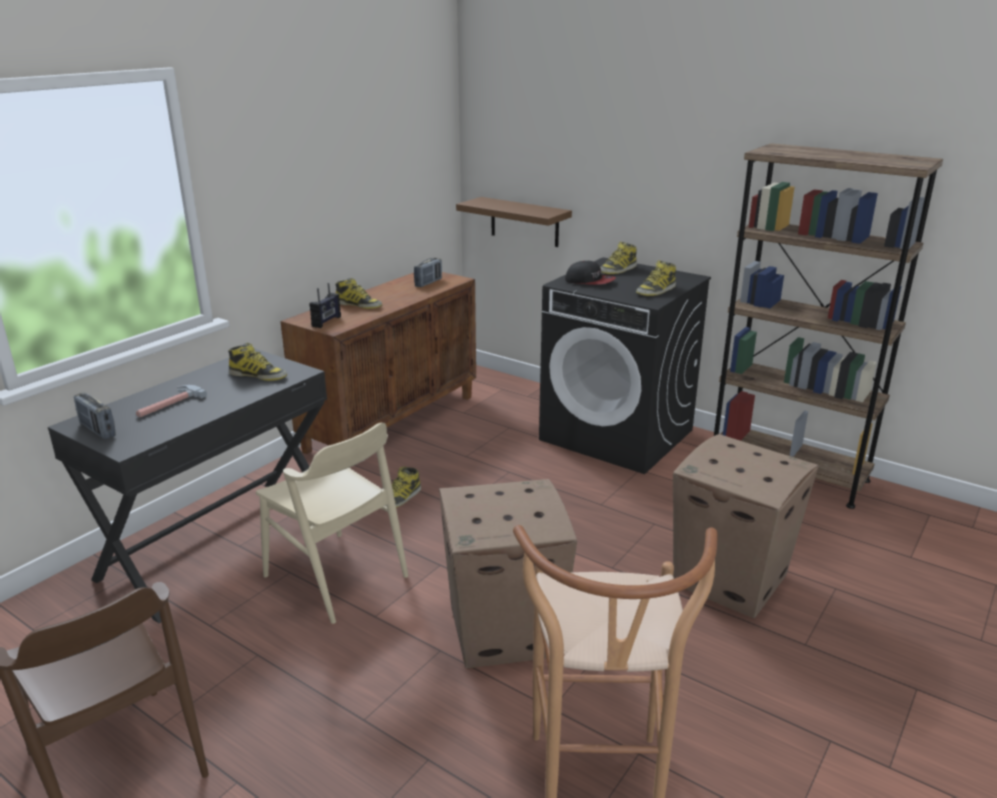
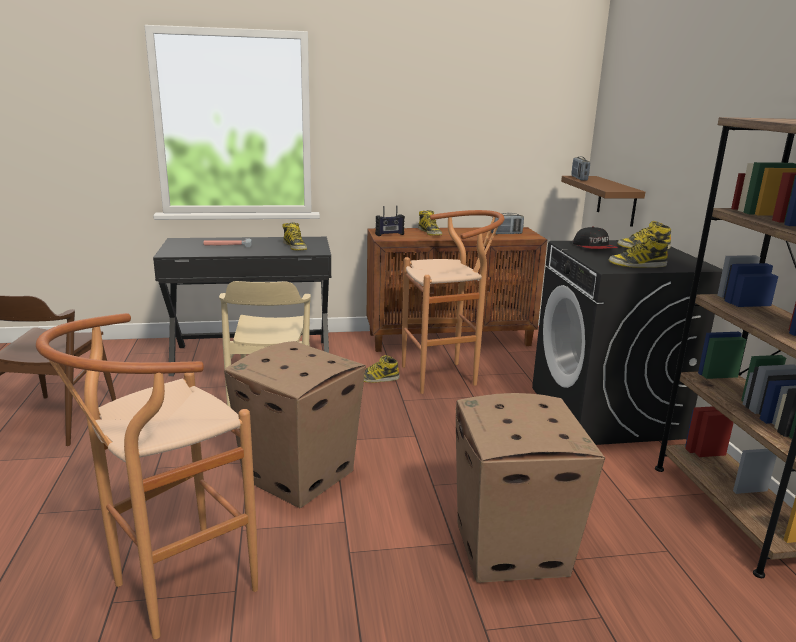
camera: 45 degrees right, 5 degrees down
radio [74,392,116,439] -> radio moved to [571,156,590,181]
none -> brown stool [402,210,504,394]

